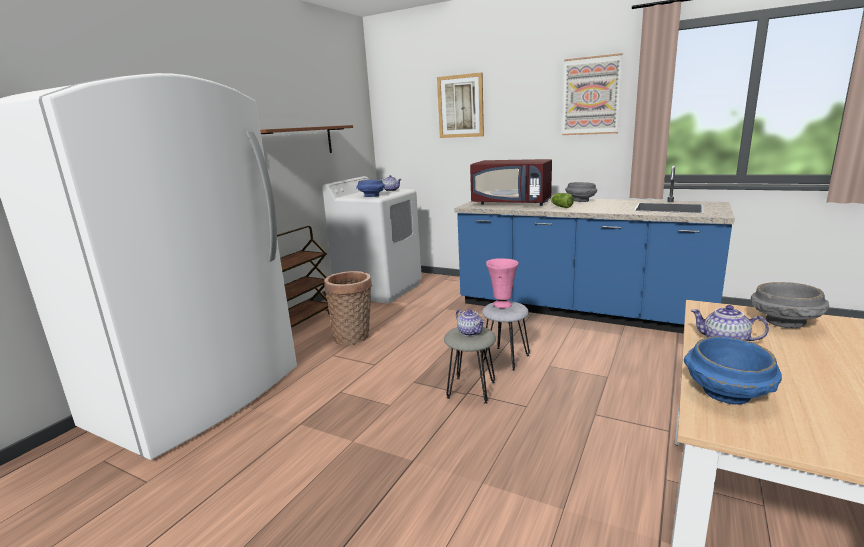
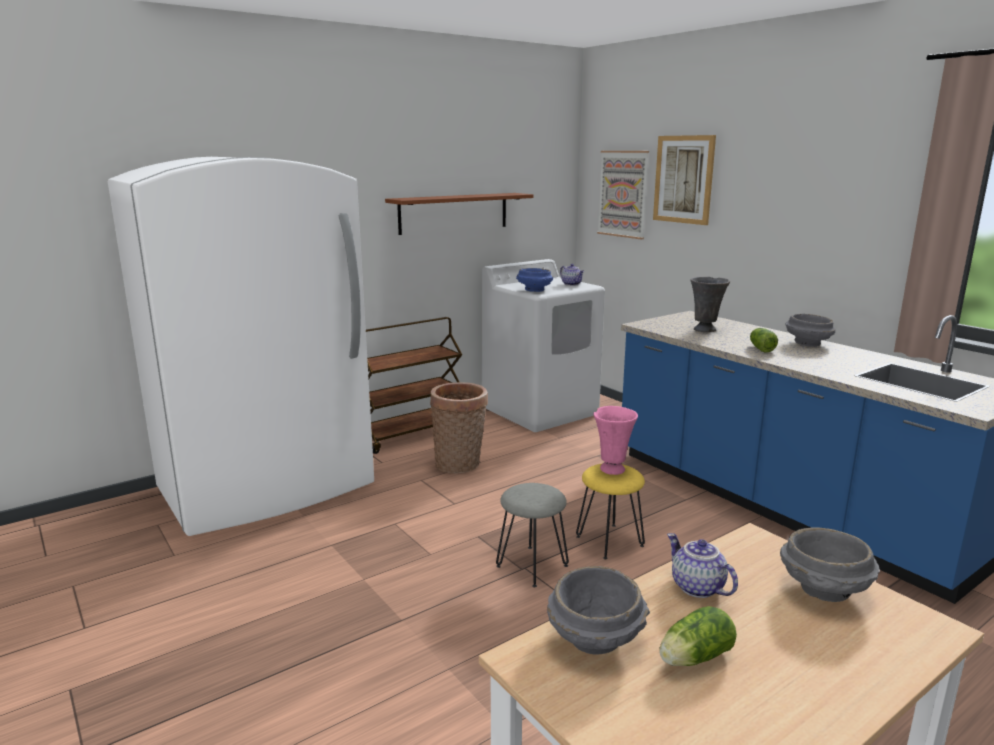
camera: 25 degrees right, 0 degrees up
teapot [456,309,485,336] -> none
red microwave [470,159,552,206] -> grey vase [690,277,730,332]
grey stool [482,301,530,371] -> yellow stool [576,463,645,559]
picture [562,53,623,135] -> picture moved to [597,151,649,239]
blue bowl [684,336,782,404] -> grey bowl [547,566,650,655]
none -> lettuce [659,606,737,666]

